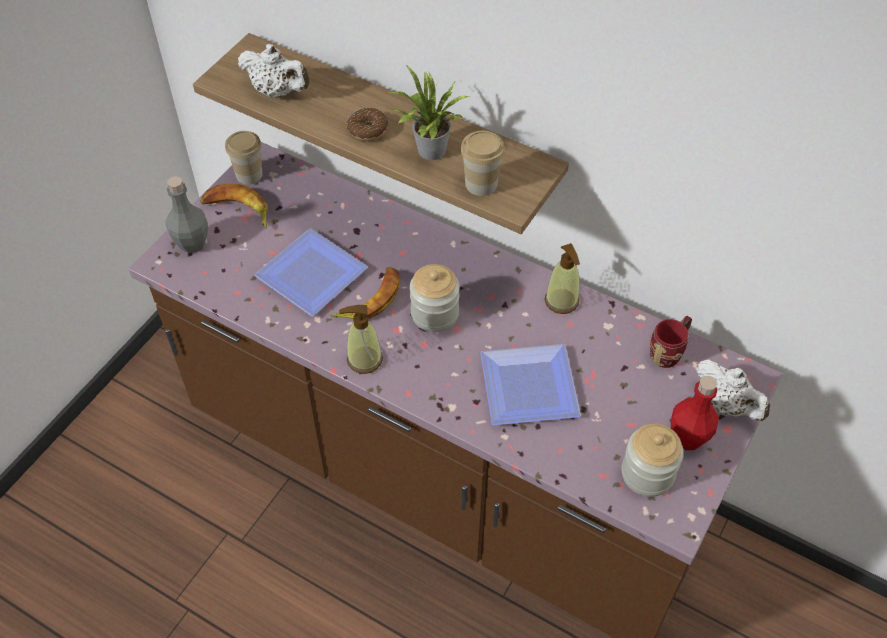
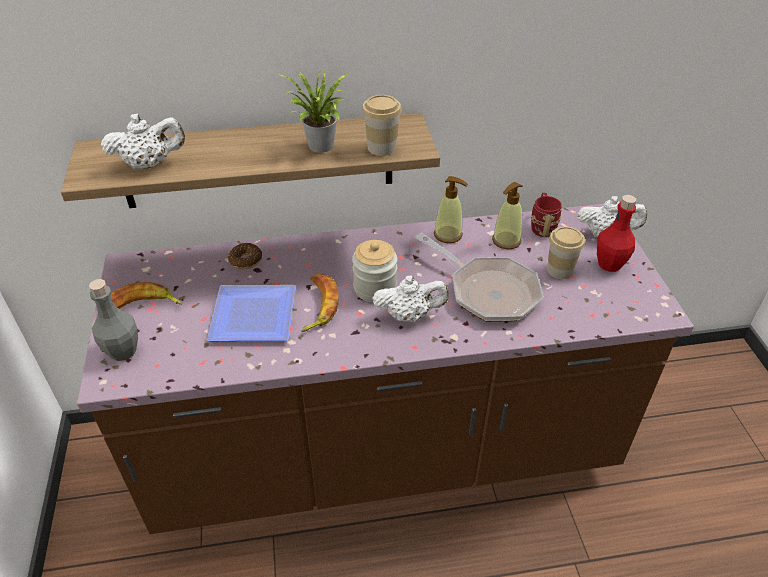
camera: 40 degrees left, 10 degrees down
cup [225,131,263,184] -> cup moved to [547,226,585,279]
soap dispenser [339,305,383,374] -> soap dispenser moved to [492,182,523,249]
donut [347,108,388,141] -> donut moved to [228,243,262,269]
plate [480,344,581,425] -> frying pan [415,233,544,322]
jar [621,424,684,497] -> none
none -> white teapot [372,275,449,322]

